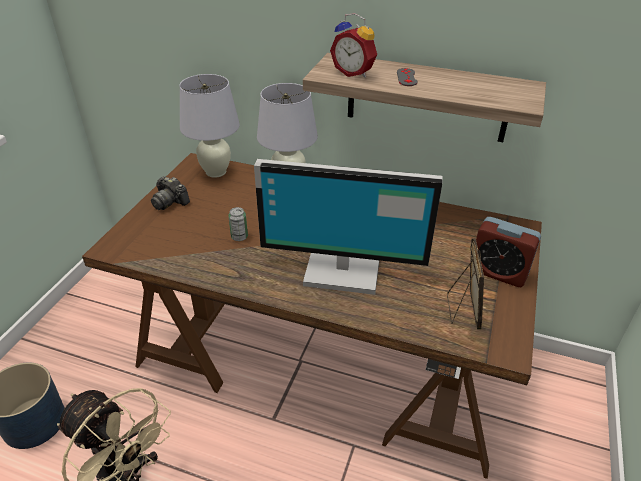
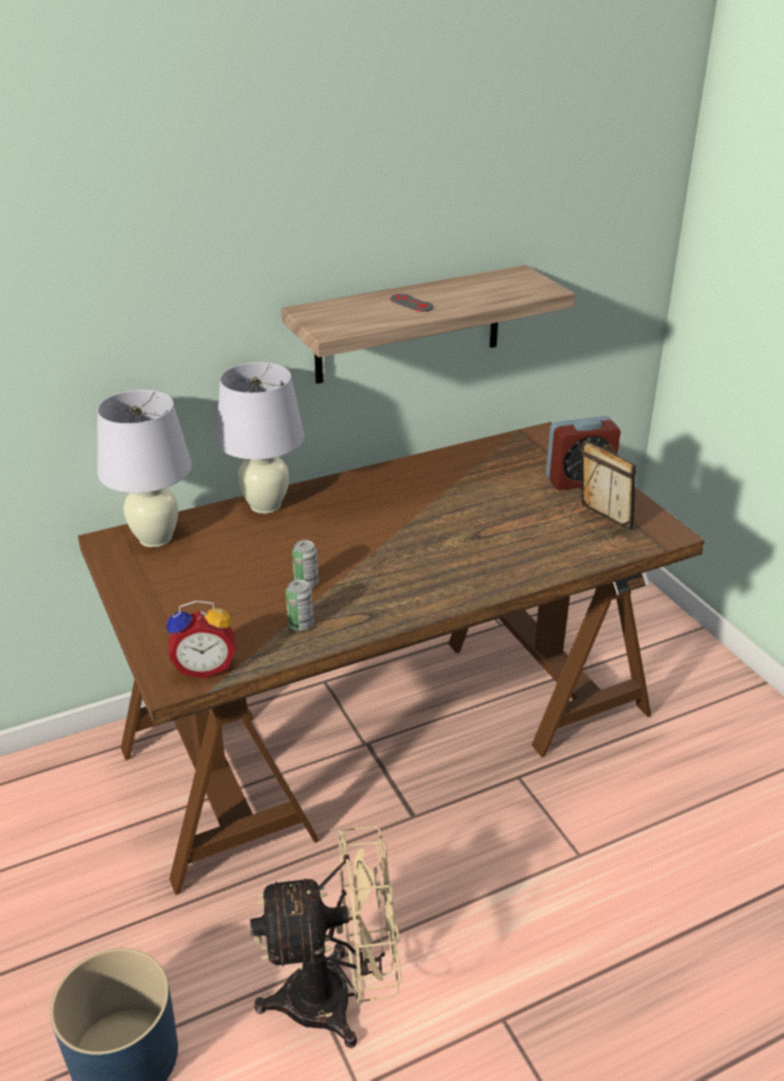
camera: 45 degrees left, 5 degrees down
camera [151,176,190,210] -> none
monitor [254,159,442,295] -> none
alarm clock [330,13,377,78] -> alarm clock moved to [167,601,236,679]
none -> can [286,580,314,631]

